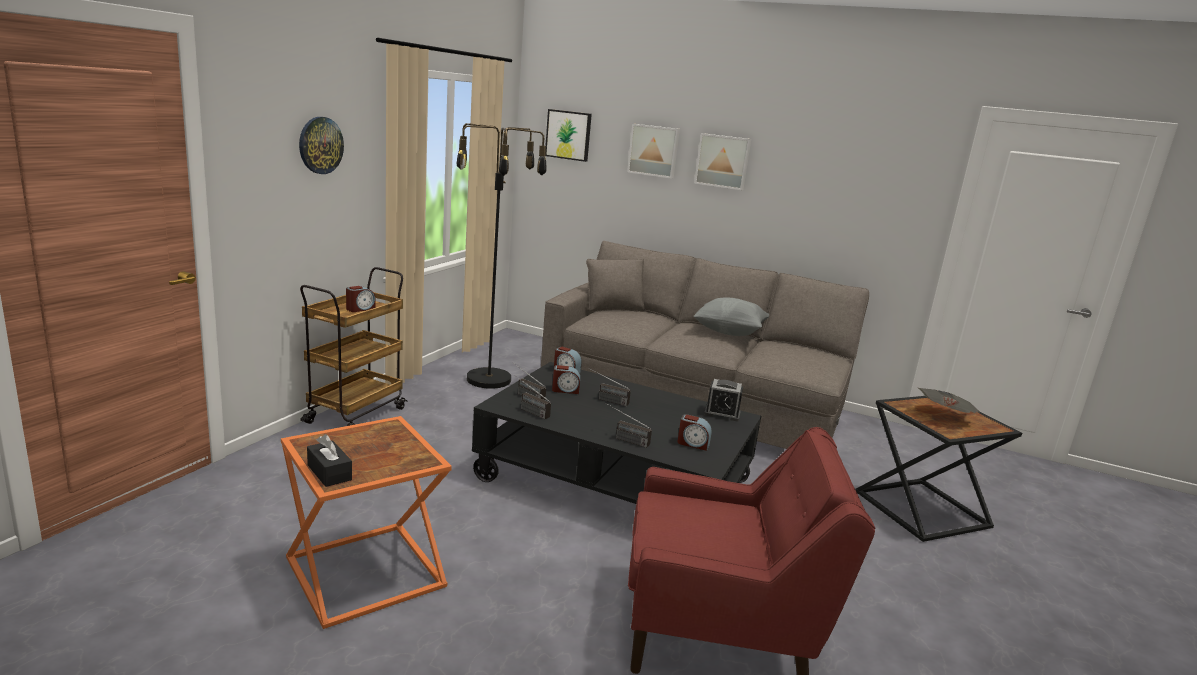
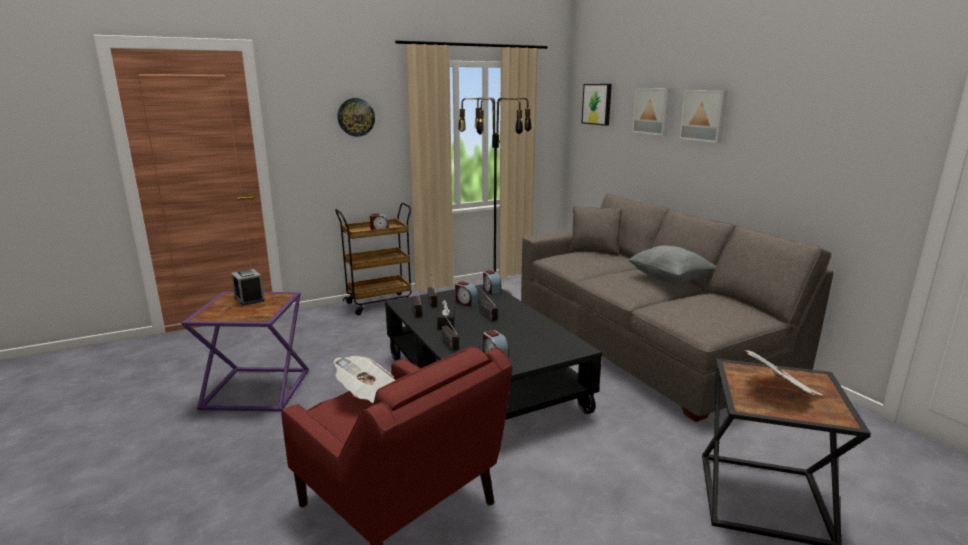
camera: 40 degrees right, 0 degrees up
orange side table [281,416,452,629] -> purple side table [181,292,309,411]
black tissue box [307,434,352,487] -> black tissue box moved to [437,300,455,330]
alarm clock [704,379,743,421] -> alarm clock moved to [231,269,265,306]
none -> newspaper [334,356,395,403]

